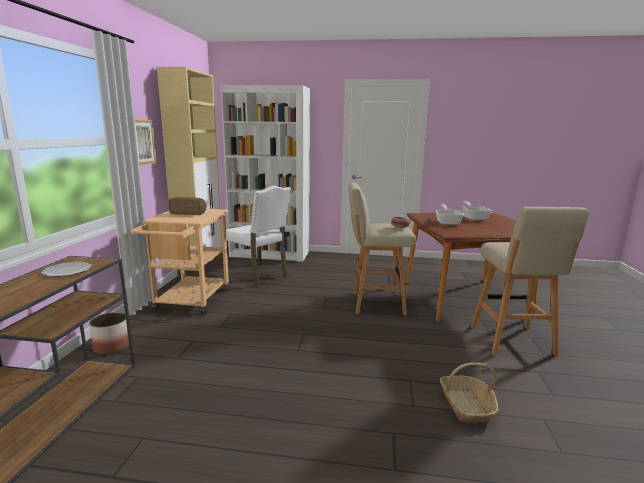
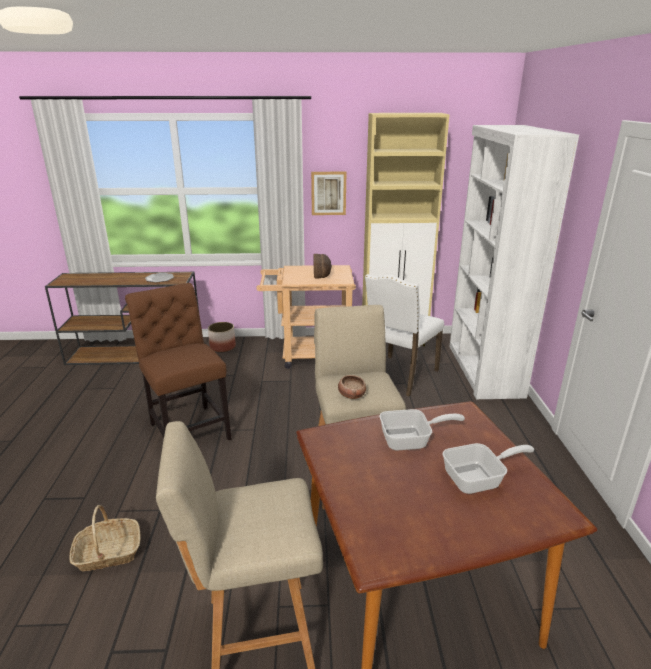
camera: 80 degrees right, 10 degrees up
none -> brown chair [125,283,232,440]

